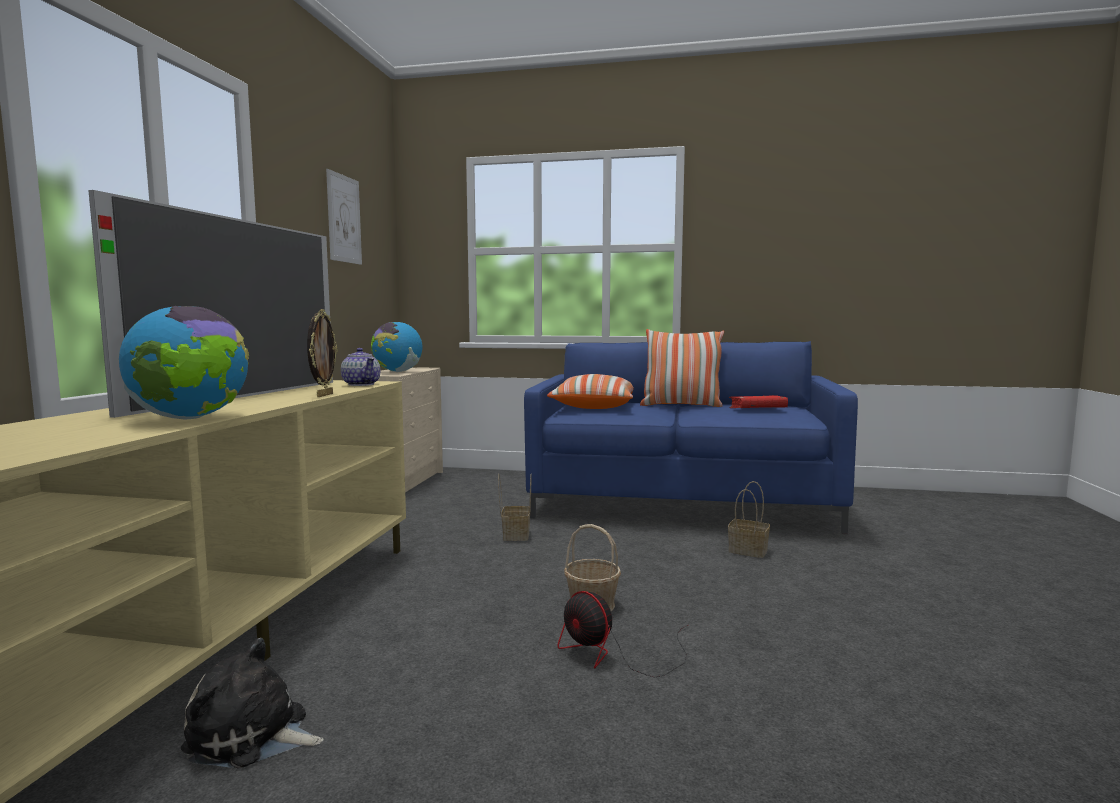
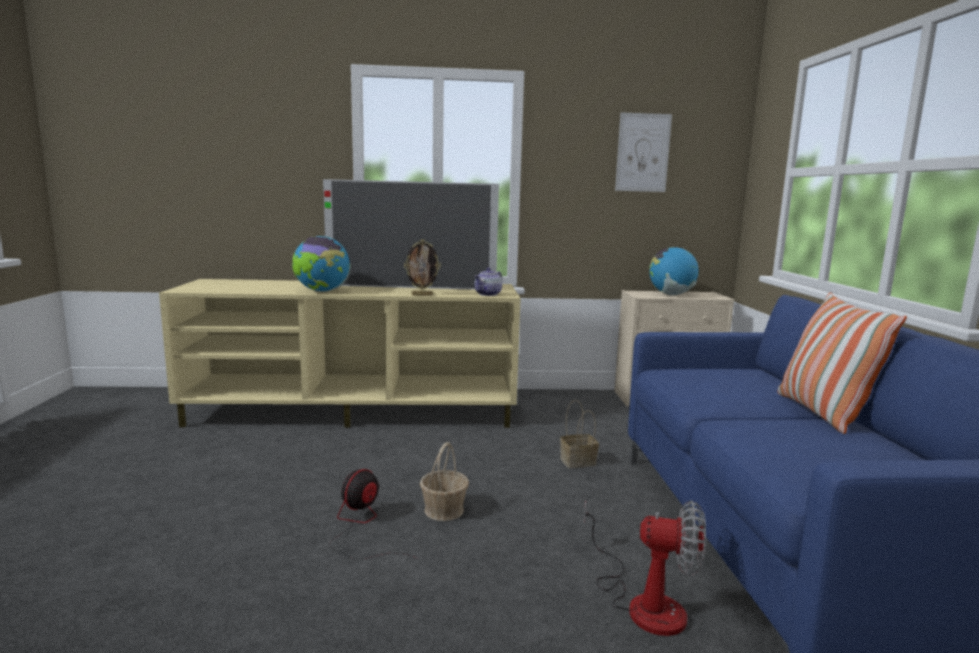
camera: 75 degrees right, 5 degrees up
plush toy [181,638,324,769] -> none
pillow [547,374,634,409] -> none
basket [728,481,770,558] -> fan [583,500,706,636]
red book [729,395,788,408] -> none

